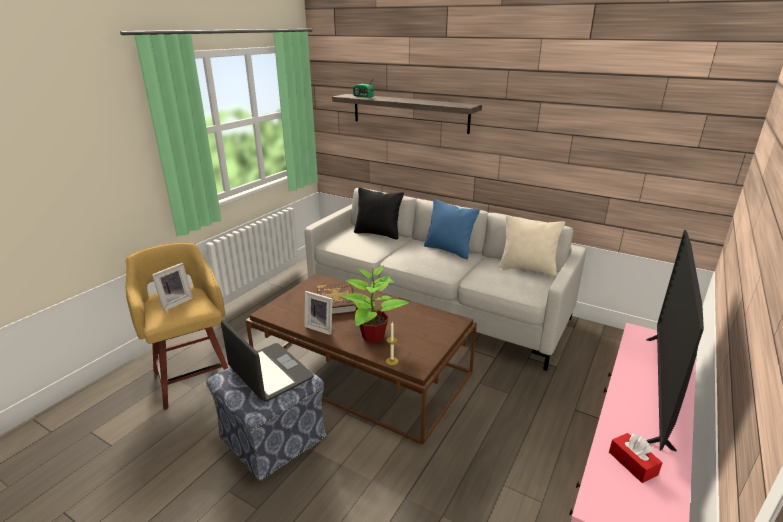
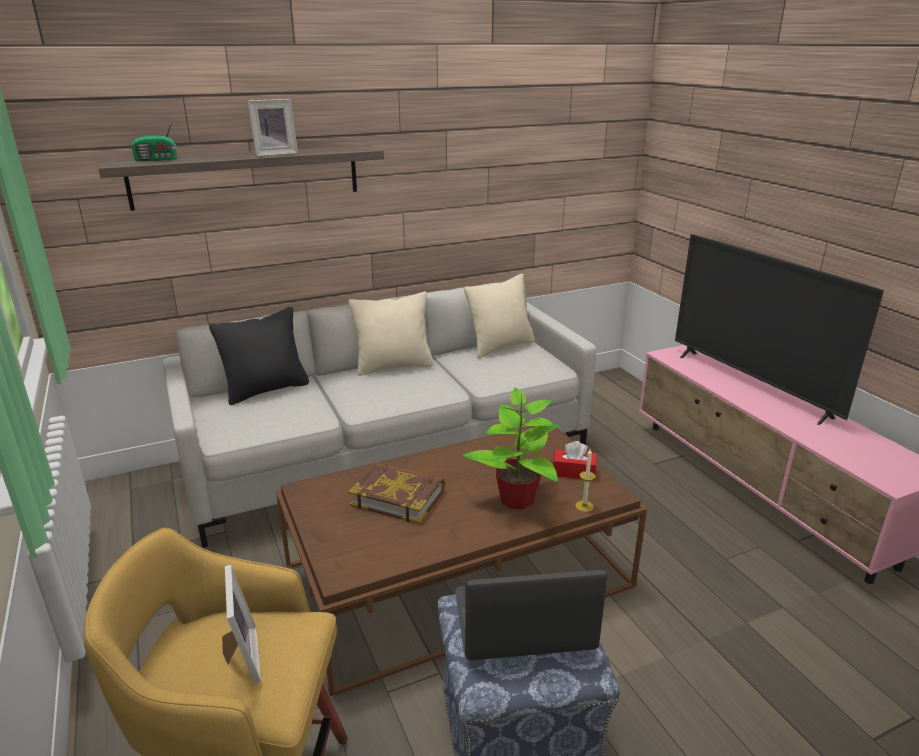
camera: 55 degrees left, 0 degrees up
picture frame [304,291,333,335] -> picture frame moved to [247,99,298,157]
blue pillow [424,199,480,259] -> beige pillow [349,292,434,376]
red tissue box [609,433,663,483] -> red tissue box moved to [553,441,597,480]

